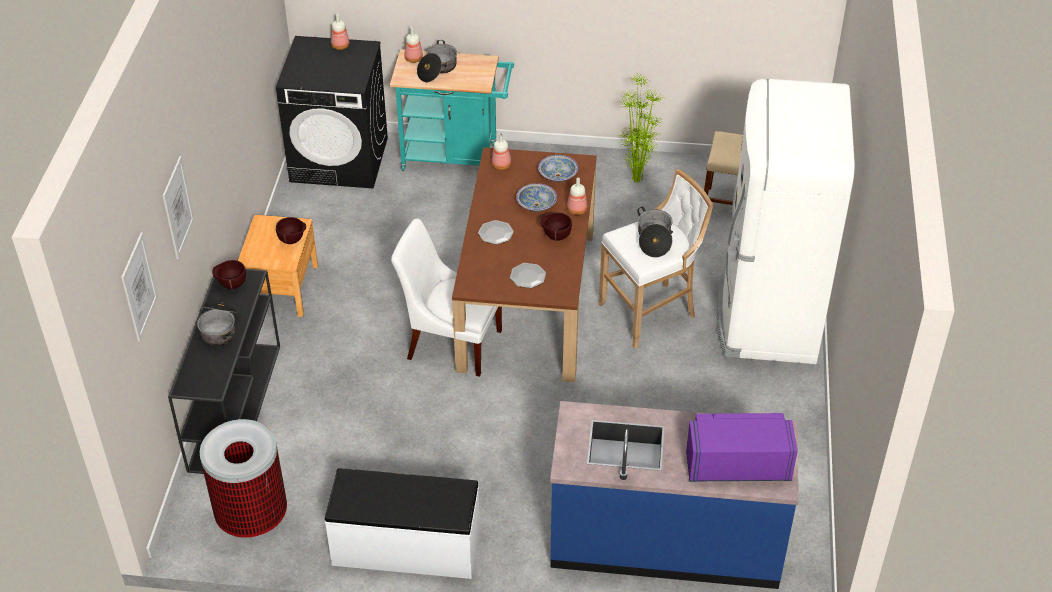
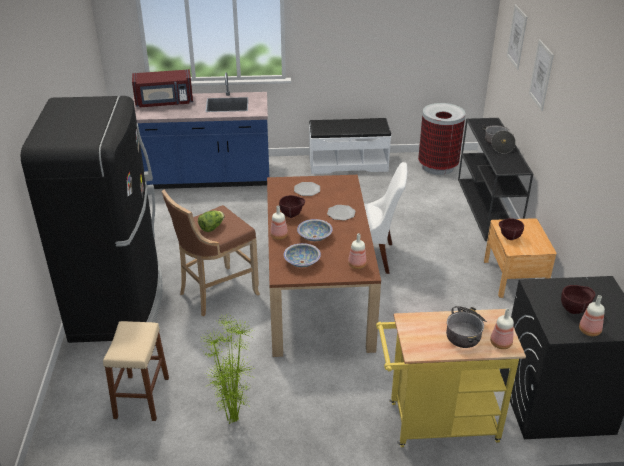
camera: 170 degrees right, 10 degrees down
brown bowl [212,260,246,289] -> brown bowl moved to [561,285,596,314]
turquoise cart [390,49,514,171] -> yellow cart [376,309,526,447]
white stool [598,169,713,349] -> brown stool [162,189,260,316]
cooking pot [637,207,673,258] -> lettuce [198,211,225,232]
purple microwave [686,413,798,482] -> red microwave [132,69,193,107]
white fridge [717,79,855,364] -> black fridge [21,96,163,343]

